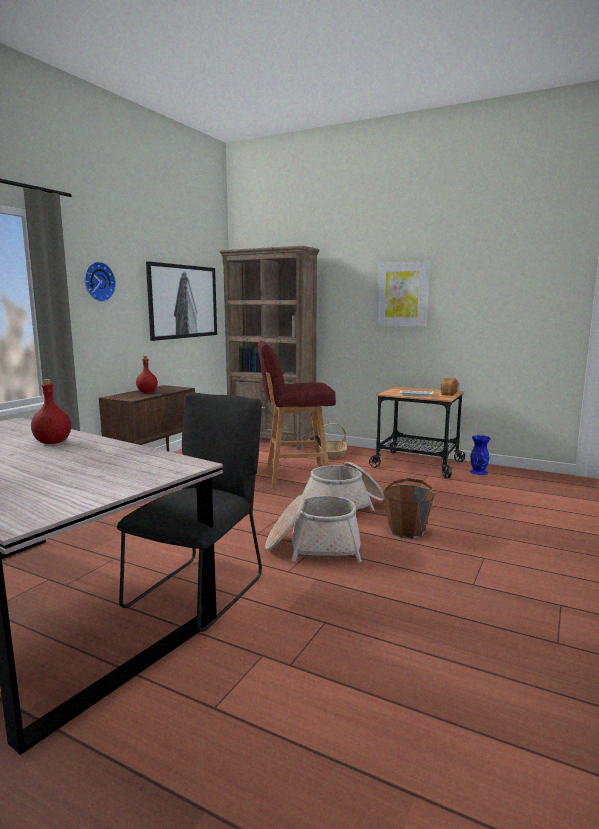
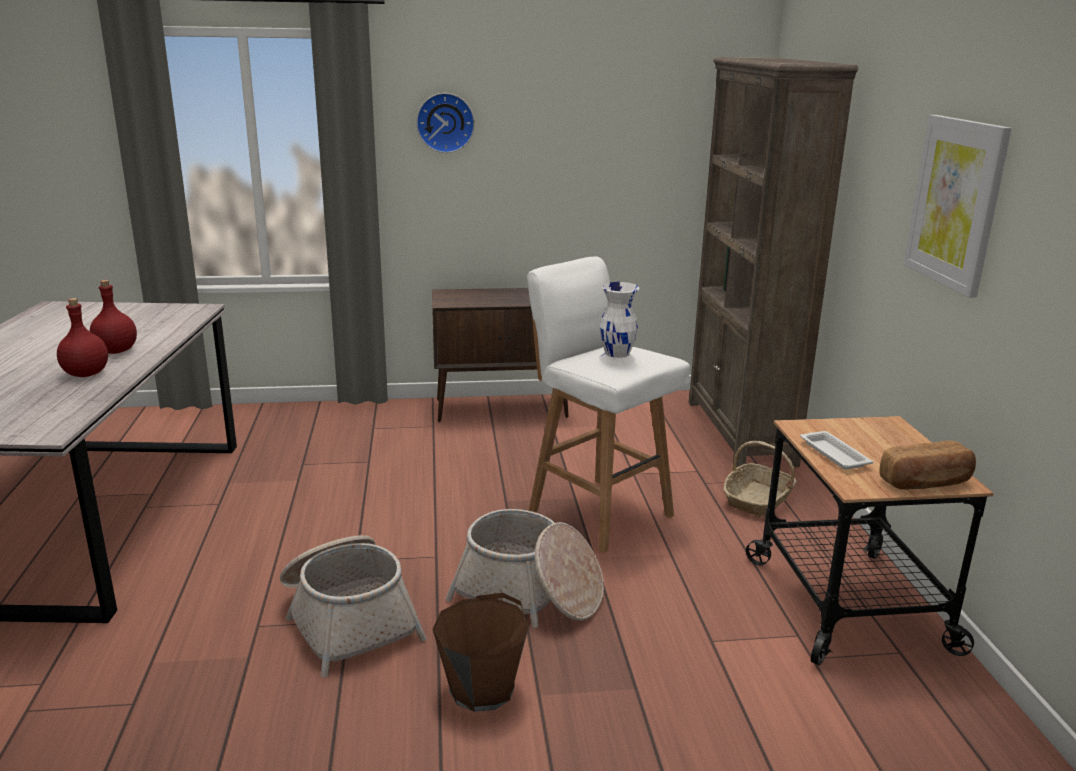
camera: 55 degrees right, 10 degrees up
black chair [117,392,262,632] -> none
red bottle [136,356,158,393] -> red bottle moved to [57,298,108,377]
picture [146,261,217,341] -> none
red stool [258,341,336,489] -> white stool [527,256,690,553]
blue vase [469,435,491,475] -> none
none -> white vase [599,282,639,365]

